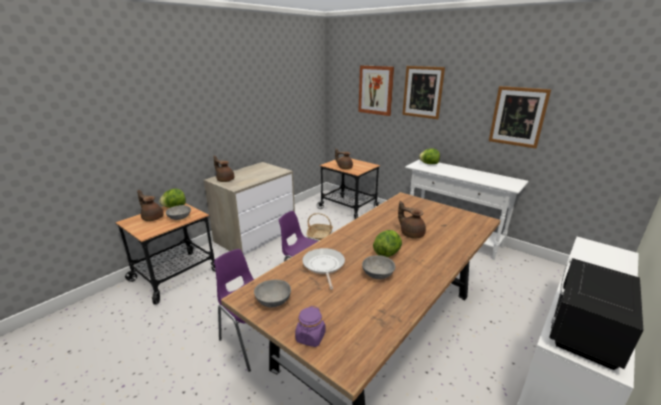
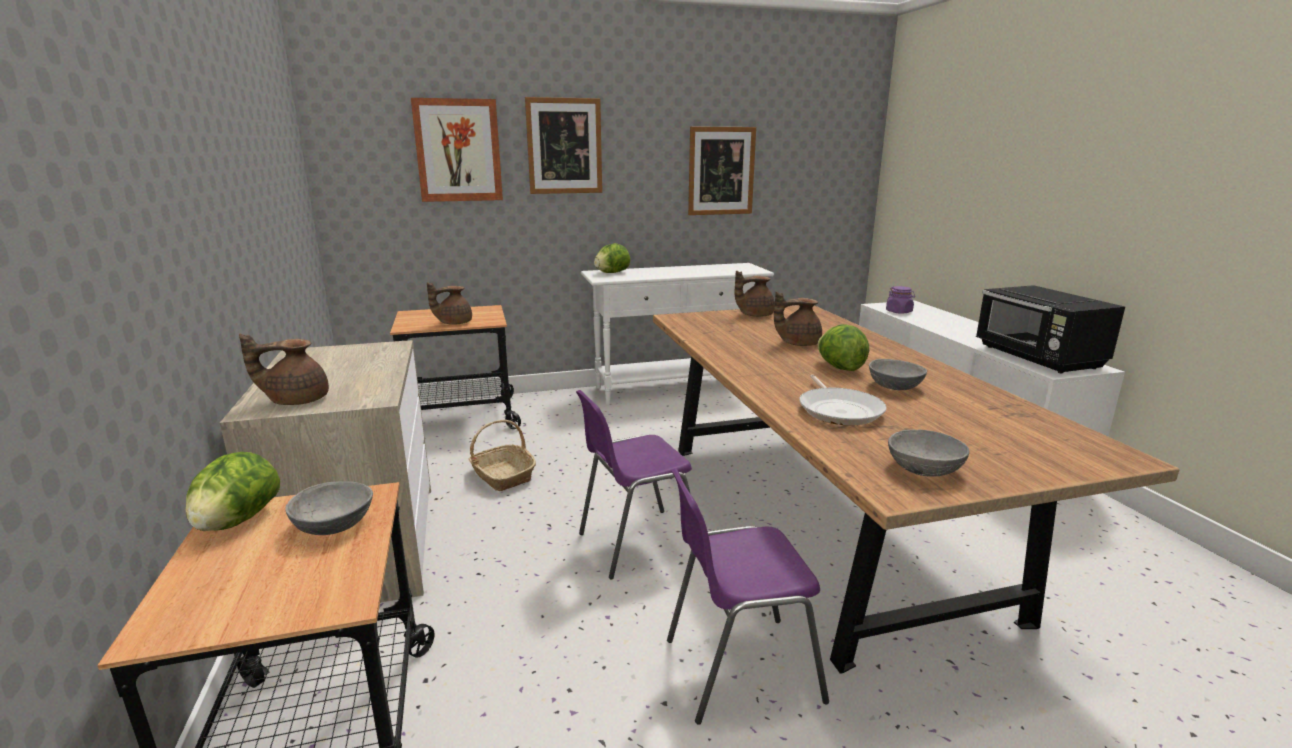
camera: 55 degrees left, 5 degrees down
brown teapot [137,190,164,221] -> brown teapot moved to [734,271,775,317]
purple jar [295,306,326,347] -> purple jar moved to [886,286,915,314]
frying pan [302,248,345,290] -> frying pan turned 120 degrees counterclockwise [799,375,887,425]

